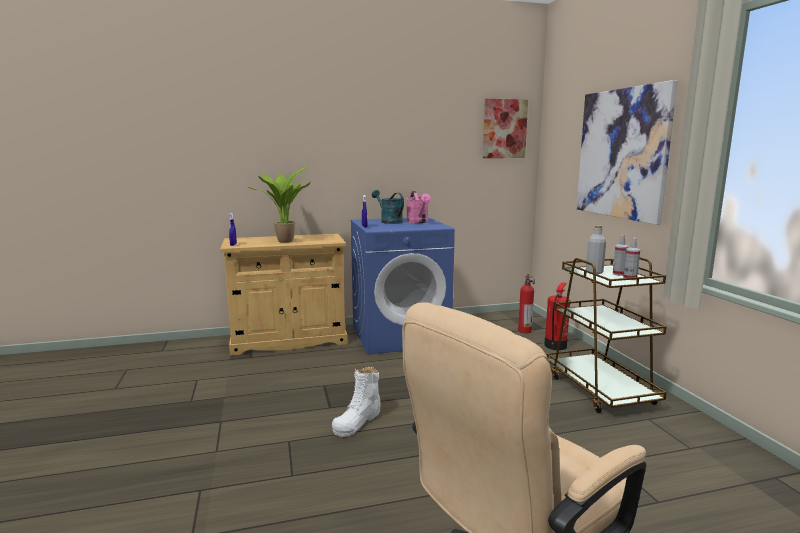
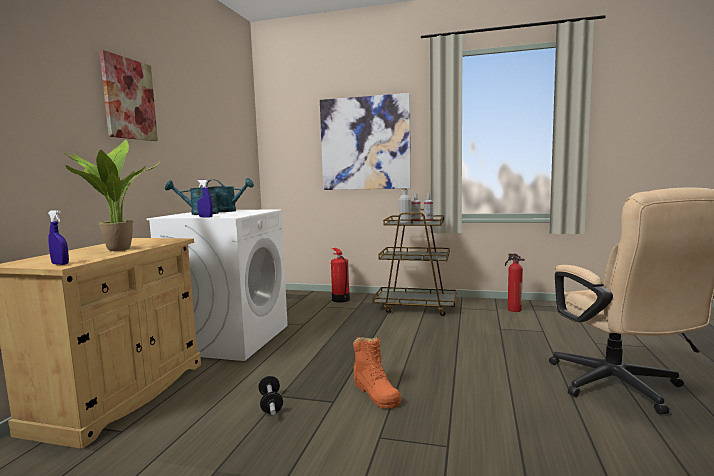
camera: 60 degrees left, 5 degrees down
white boot [332,367,381,437] -> orange boot [353,337,401,409]
blue washing machine [350,217,455,355] -> white washing machine [146,209,288,361]
pink watering can [406,191,431,223] -> turquoise watering can [205,178,254,212]
picture [483,99,528,158] -> picture moved to [99,50,158,141]
fire extinguisher [518,274,535,333] -> fire extinguisher moved to [505,253,525,312]
none -> dumbbell [258,376,283,415]

